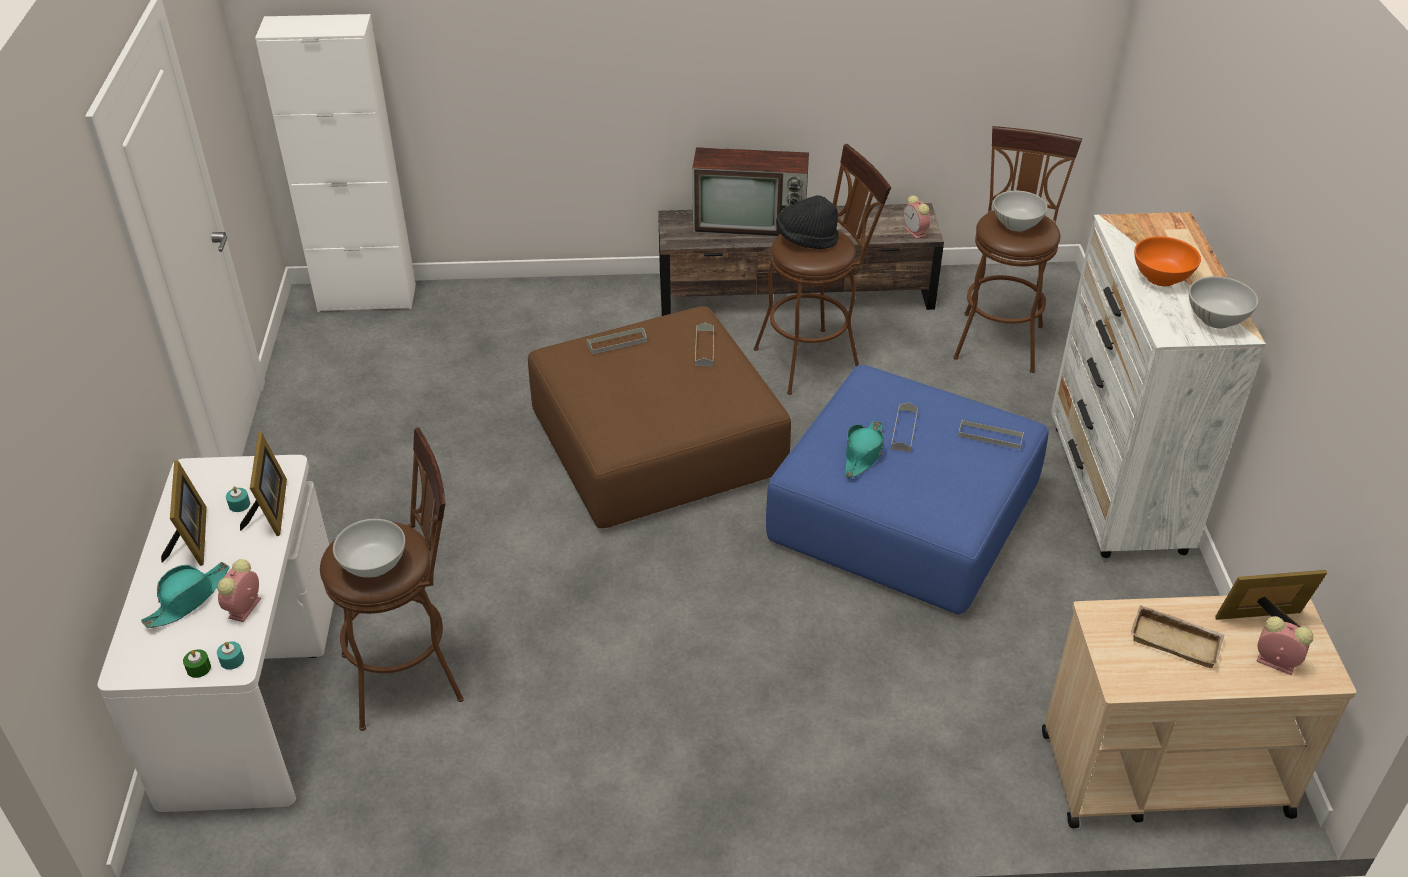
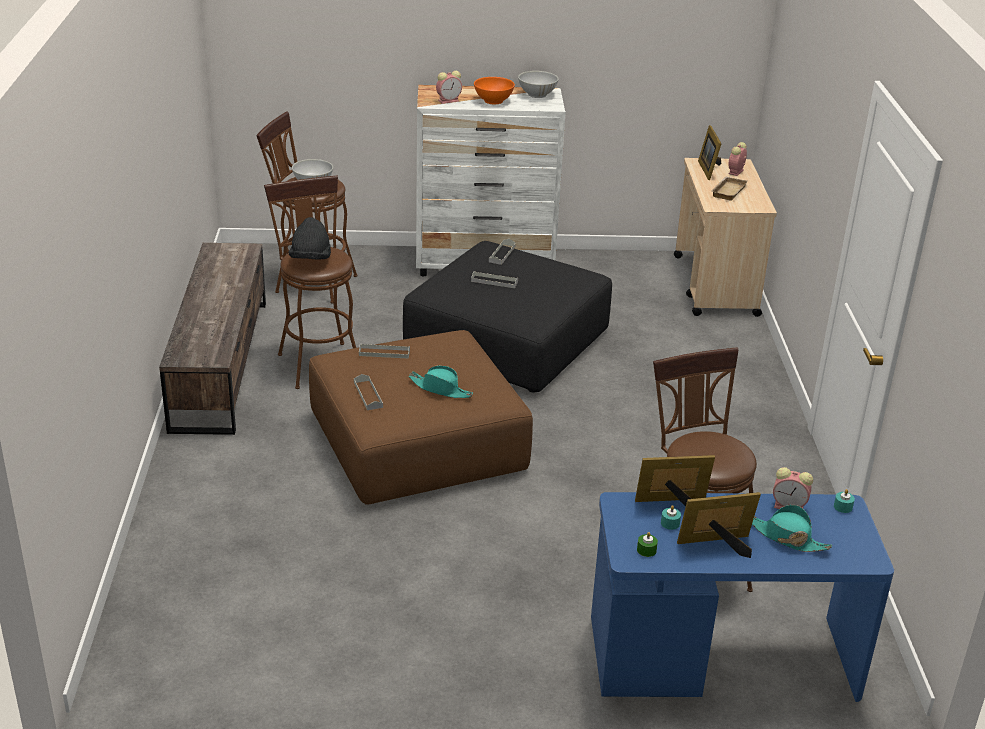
camera: 90 degrees left, 10 degrees down
white desk [97,455,334,812] -> blue desk [591,492,894,702]
green candle [183,649,211,678] -> green candle moved to [637,532,658,557]
white cabinet [255,14,416,312] -> none
white bowl [333,519,405,578] -> none
television [692,147,809,237] -> none
blue ottoman [766,365,1049,615] -> black ottoman [403,241,612,392]
turquoise hat [845,421,884,478] -> turquoise hat moved to [408,366,473,398]
alarm clock [903,195,930,239] -> alarm clock moved to [436,71,462,104]

